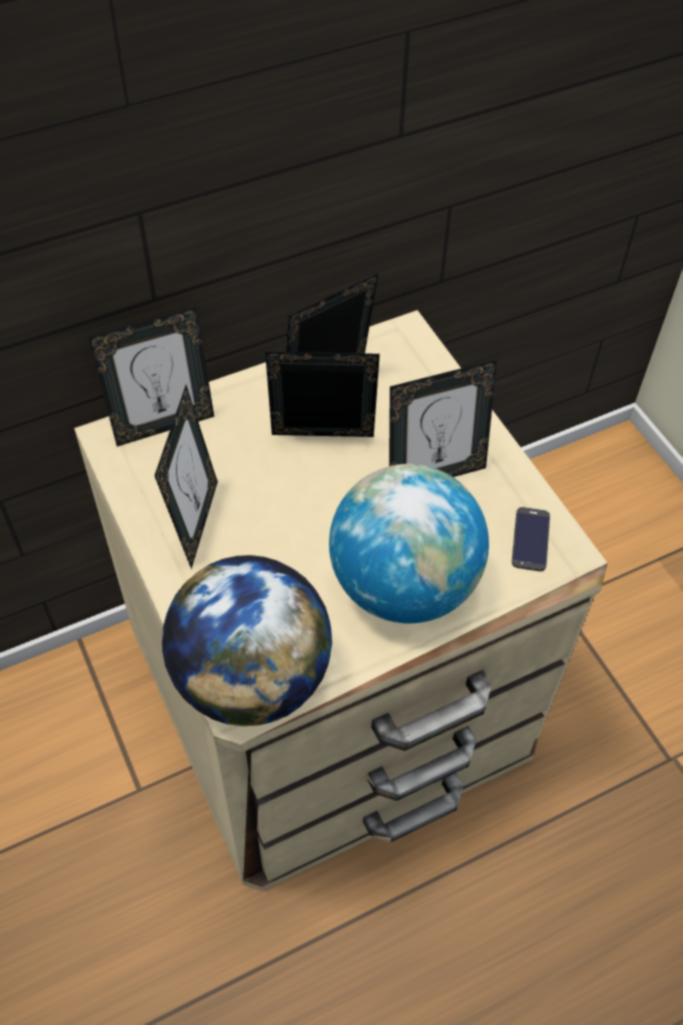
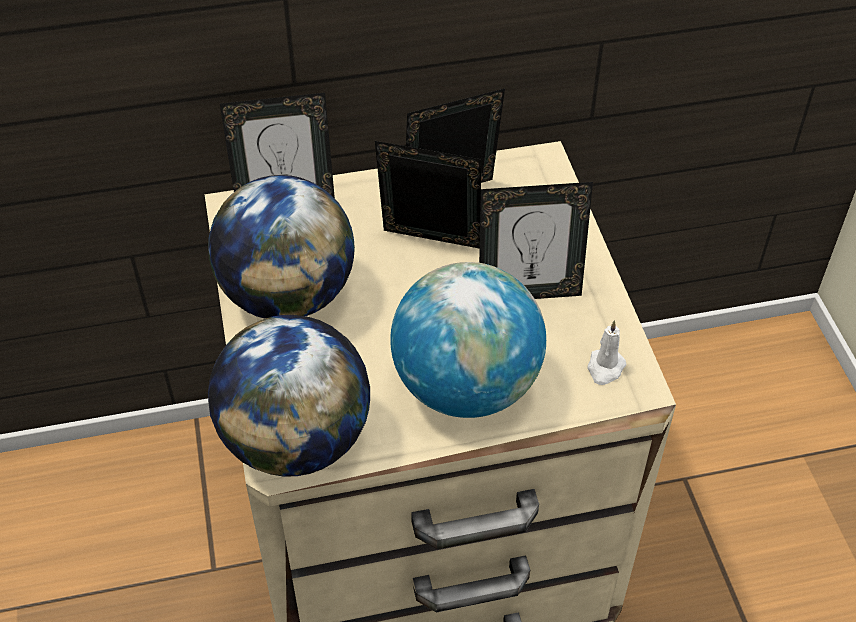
camera: 15 degrees right, 5 degrees down
picture frame [154,385,218,569] -> globe [208,175,355,319]
phone [512,507,550,571] -> white candle [587,320,627,385]

